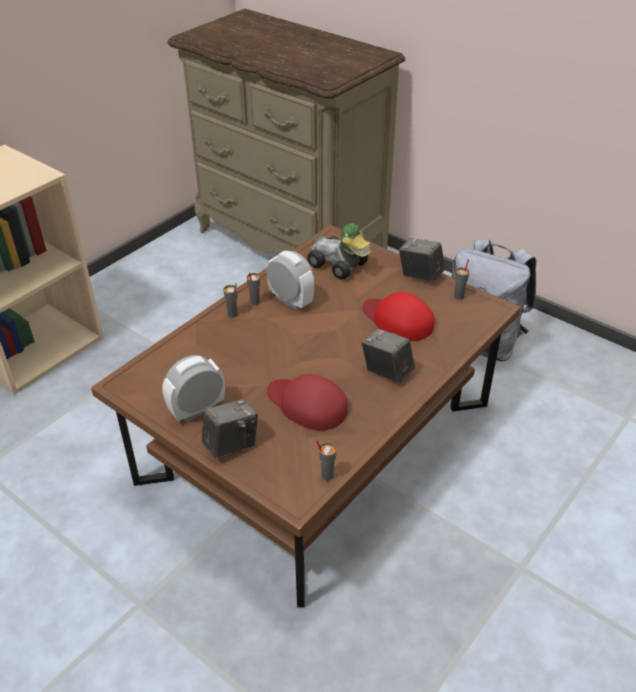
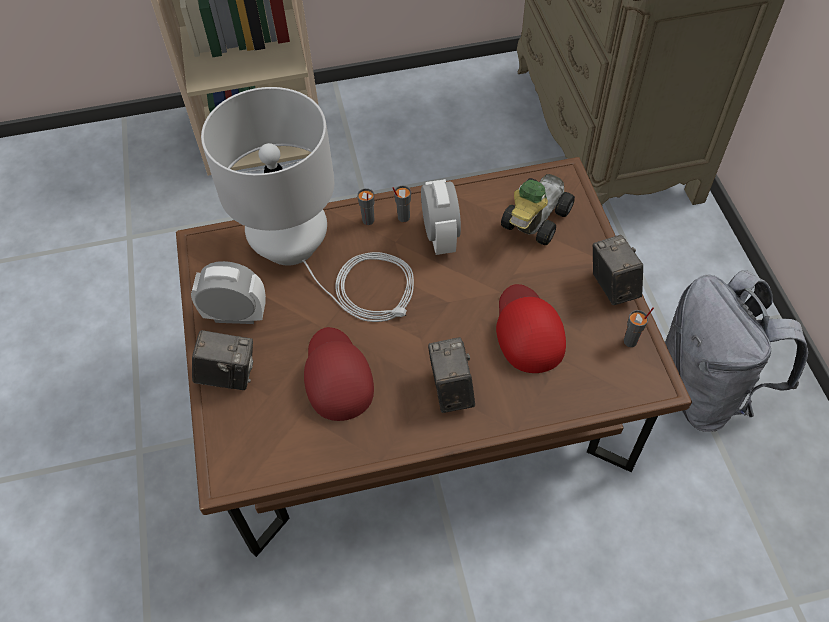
camera: 40 degrees right, 15 degrees up
toy car [307,223,371,280] -> toy car turned 45 degrees clockwise [501,174,575,245]
grey cup [316,440,337,480] -> none
none -> white table lamp [201,87,414,322]

